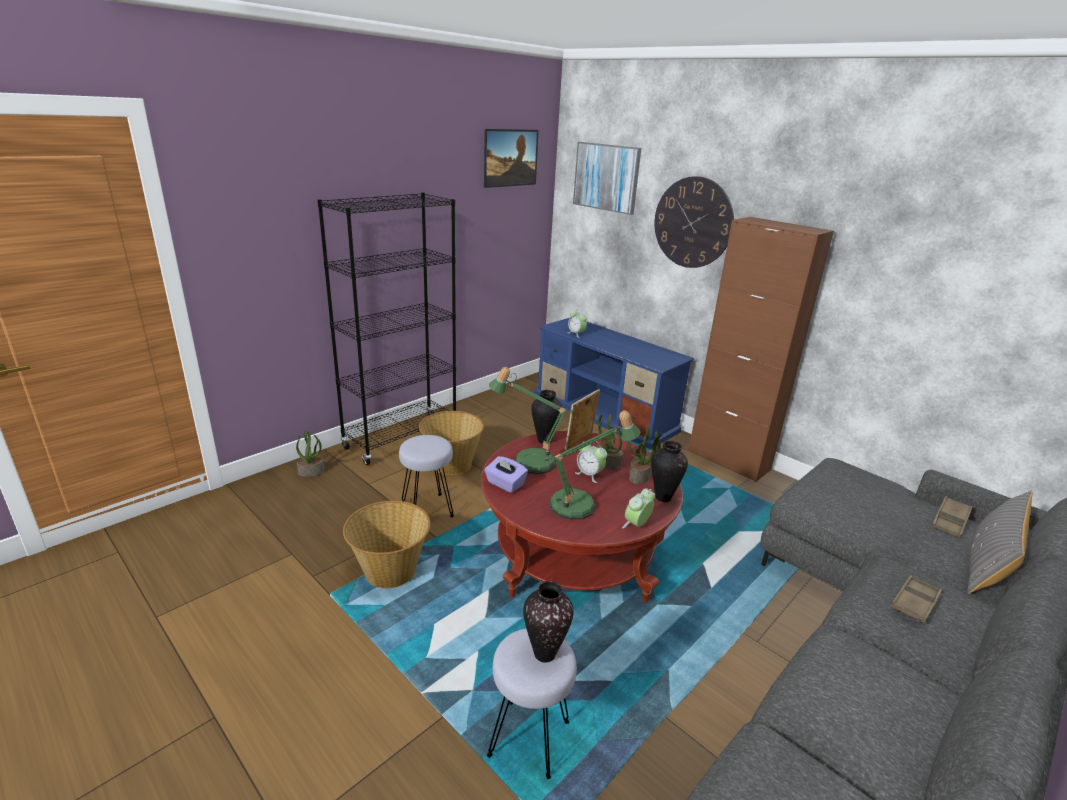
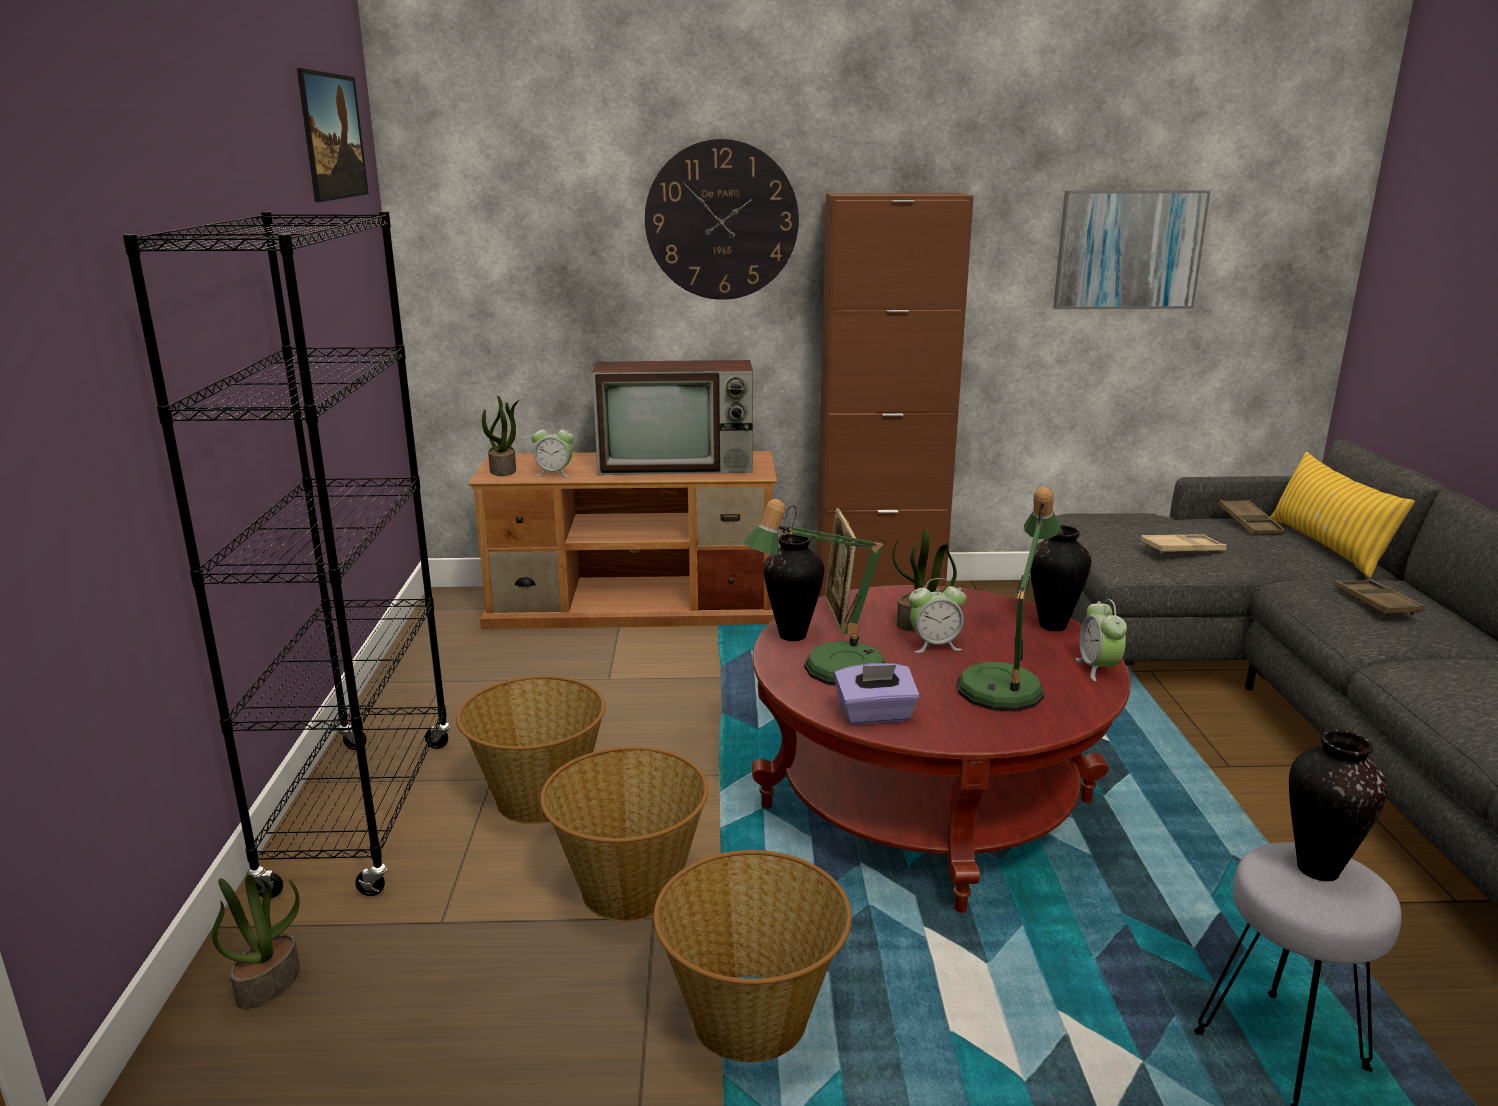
camera: 45 degrees left, 5 degrees down
grey stool [399,435,454,517] -> basket [540,747,709,922]
blue tv stand [534,318,694,449] -> brown tv stand [468,451,777,629]
picture [573,142,641,215] -> picture moved to [1053,190,1211,309]
potted plant [628,427,662,484] -> potted plant moved to [482,396,519,476]
grey pillow [967,491,1033,594] -> yellow pillow [1270,452,1415,578]
none -> television [592,360,753,475]
none -> beige tray [1140,534,1227,554]

